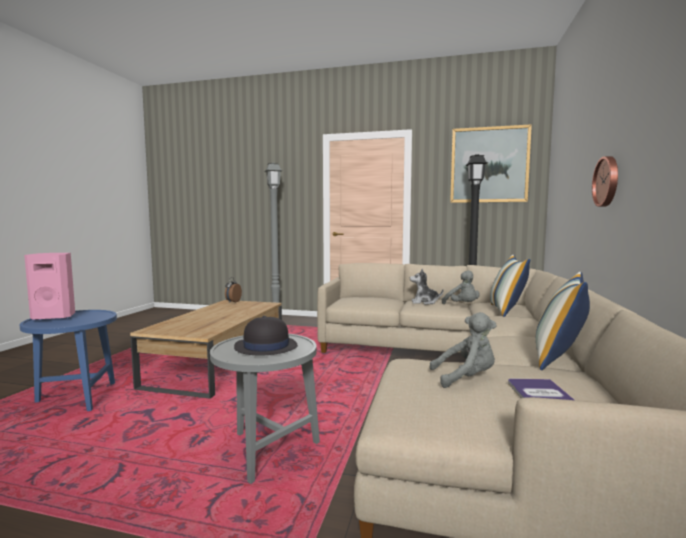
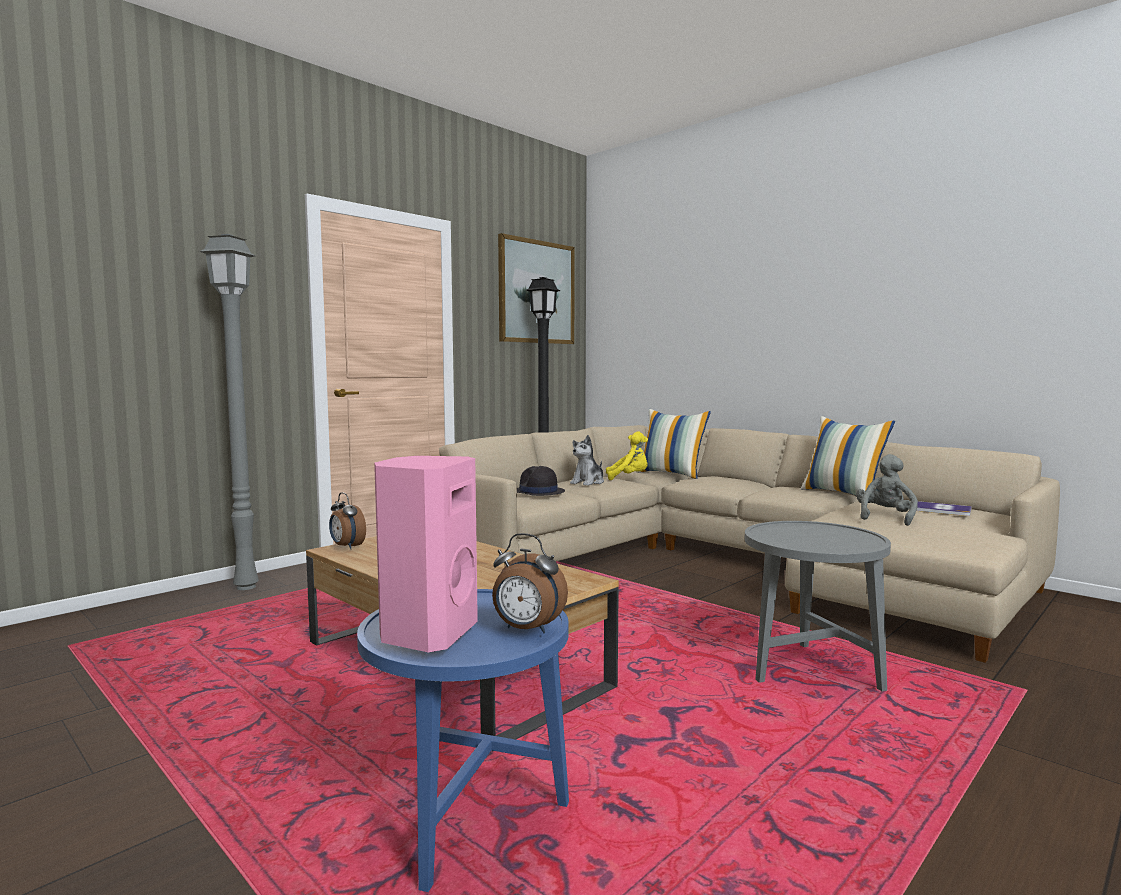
camera: 60 degrees left, 0 degrees up
black hat [234,316,298,356] -> black hat moved to [517,466,565,496]
grey plush toy [442,270,480,304] -> yellow plush toy [606,431,648,480]
wall clock [592,156,618,207] -> none
none -> alarm clock [492,533,568,633]

